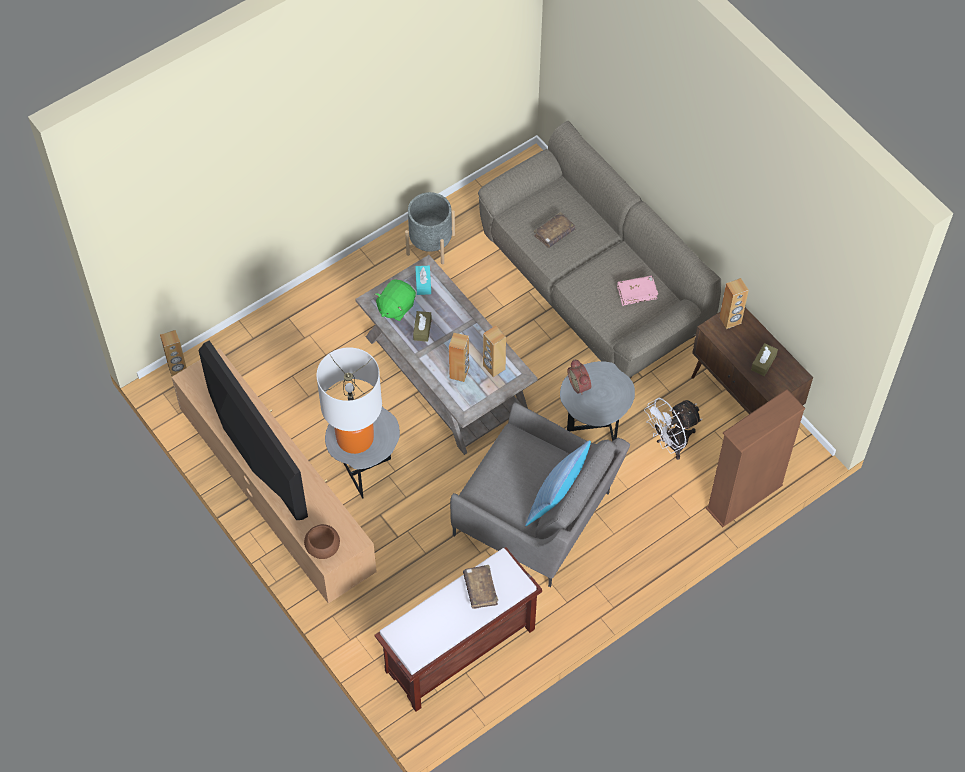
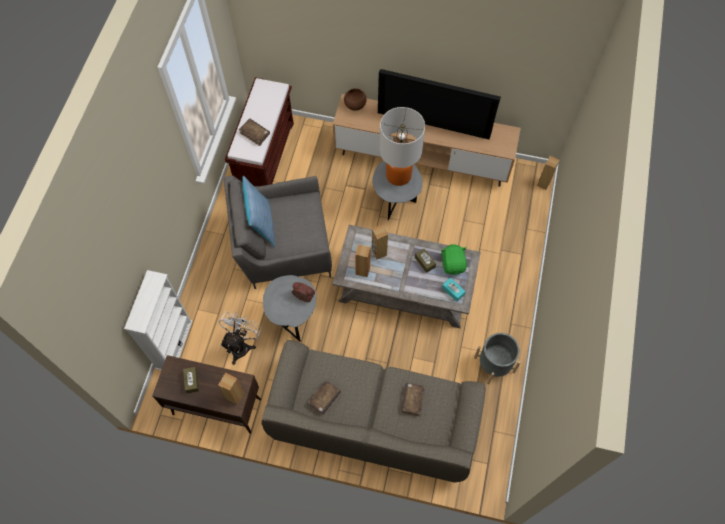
camera: 140 degrees right, 5 degrees up
pink book [617,276,658,306] -> brown book [307,380,341,414]
brown bookcase [706,389,806,527] -> white bookcase [124,270,193,370]

